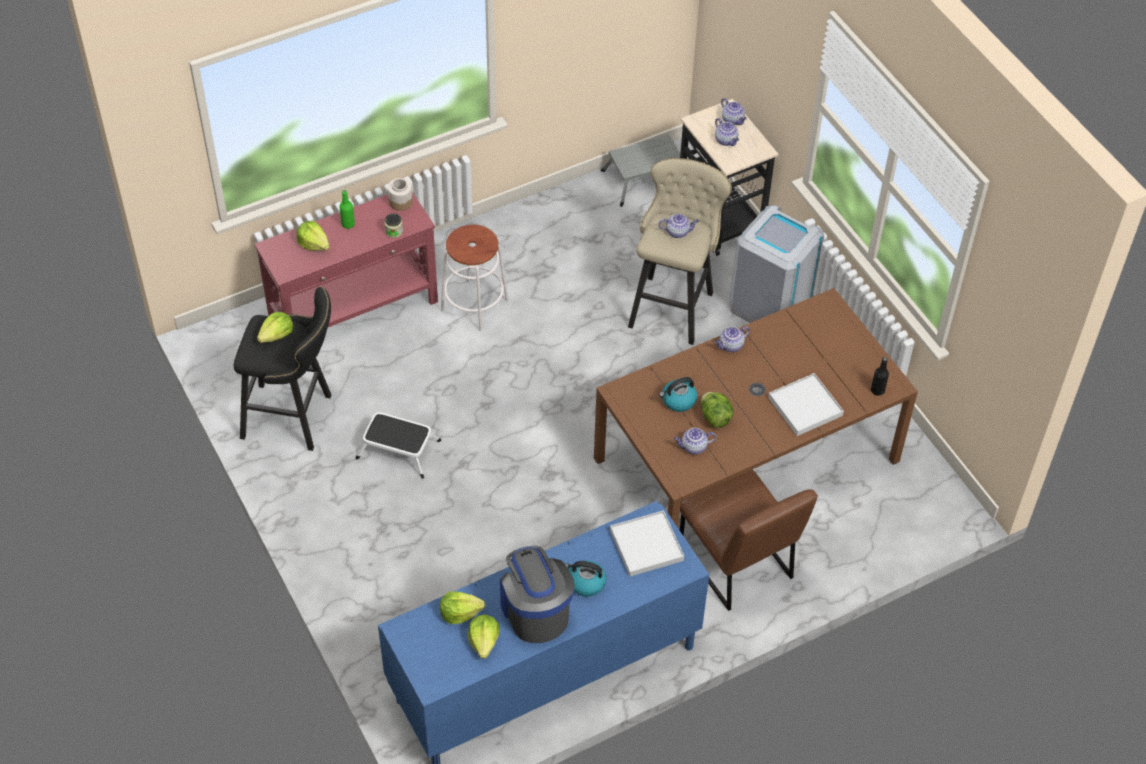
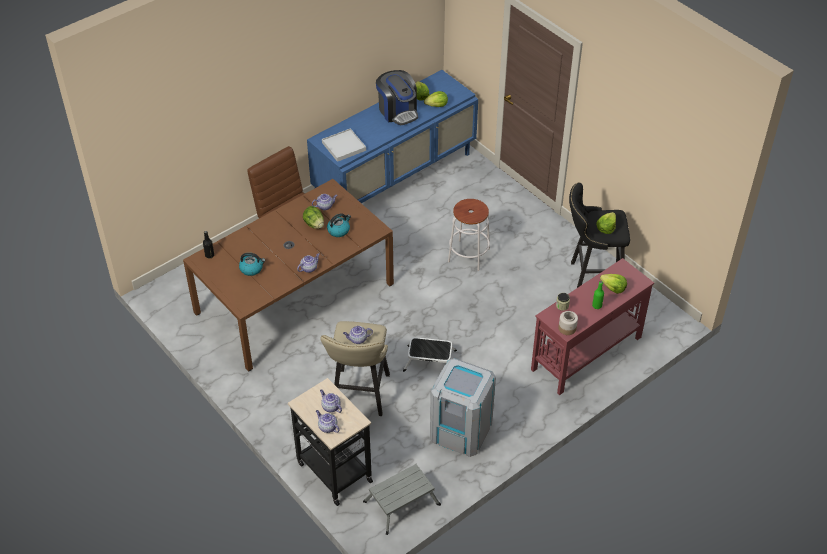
camera: 170 degrees right, 5 degrees down
black step ladder [355,412,442,479] -> black step ladder moved to [403,337,457,372]
white stool [441,225,508,331] -> white stool moved to [448,199,490,271]
kettle [565,560,607,597] -> kettle moved to [239,253,266,276]
grey trash can [729,205,824,323] -> grey trash can moved to [430,358,496,457]
white tray [768,373,844,436] -> none

